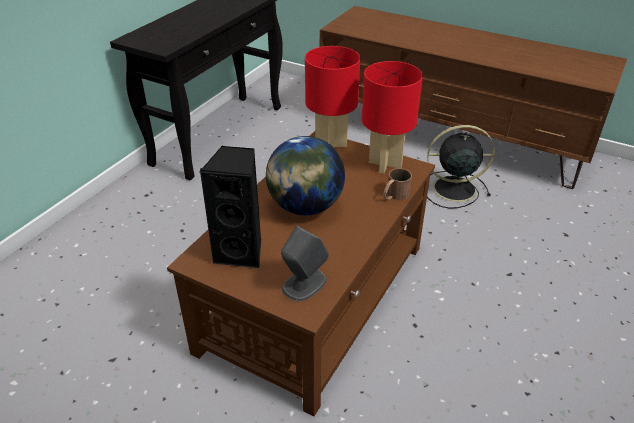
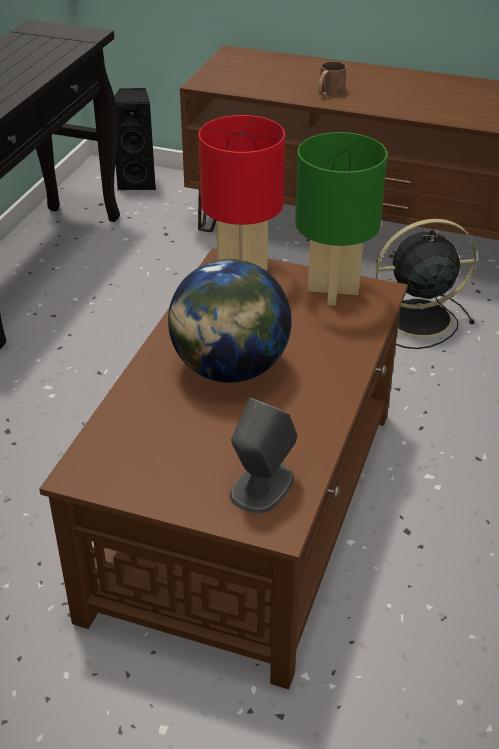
camera: 10 degrees left, 0 degrees up
black speaker [199,146,261,268] -> black speaker moved to [114,88,156,190]
red table lamp [362,61,423,174] -> green table lamp [295,132,387,306]
brown mug [383,168,412,200] -> brown mug moved to [318,61,346,96]

